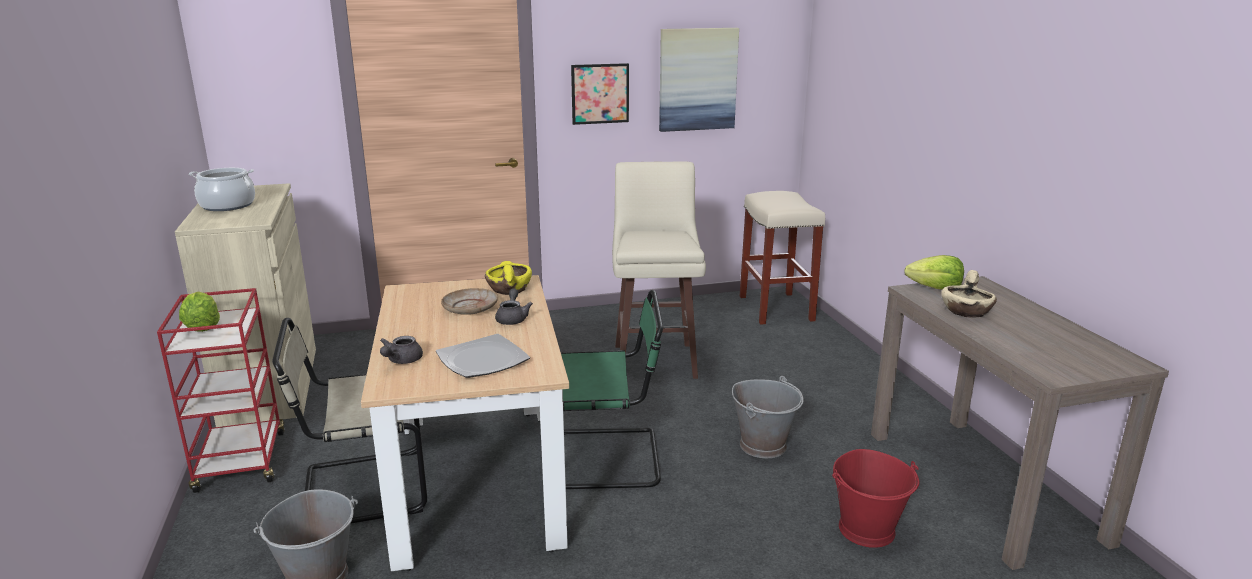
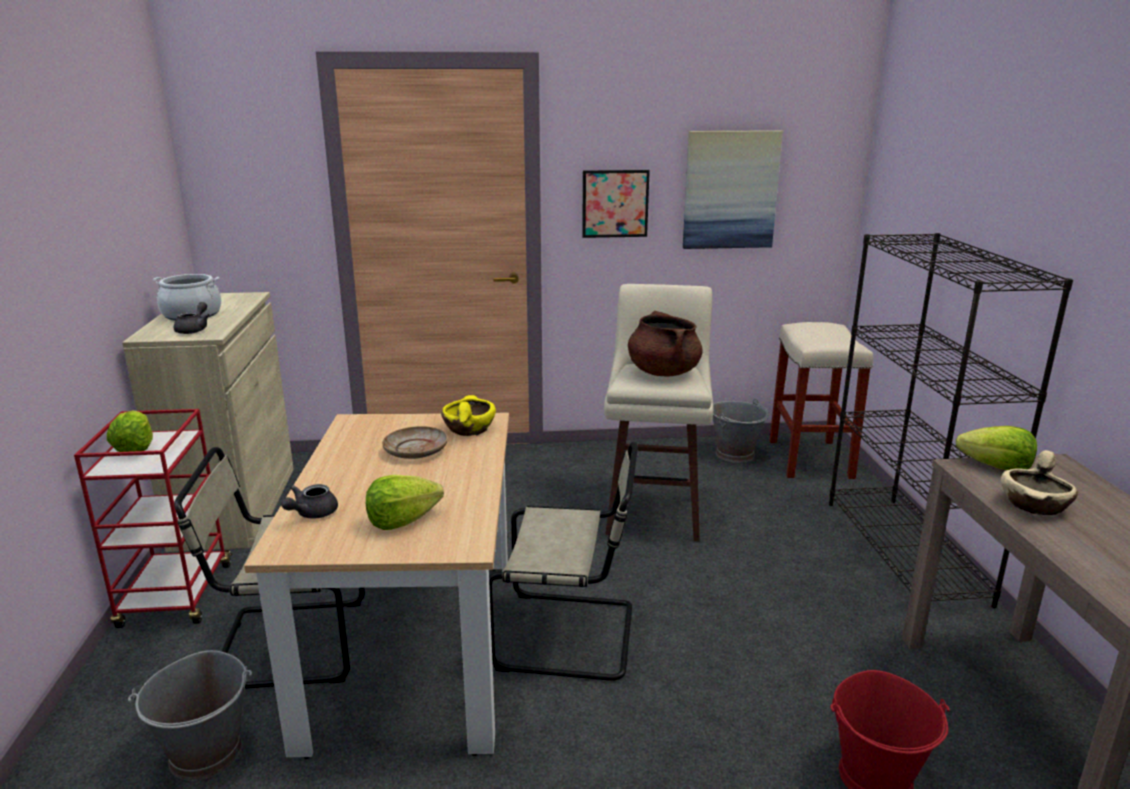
camera: 10 degrees right, 0 degrees up
plate [436,334,530,378] -> lettuce [366,475,444,530]
grey teapot [495,288,533,325] -> grey teapot moved to [174,302,210,334]
green chair [561,290,663,489] -> beige chair [489,442,638,681]
grey bucket [732,376,804,458] -> grey bucket moved to [713,399,769,463]
none -> brown cooking pot [628,311,703,377]
none -> black bookcase [829,233,1073,608]

